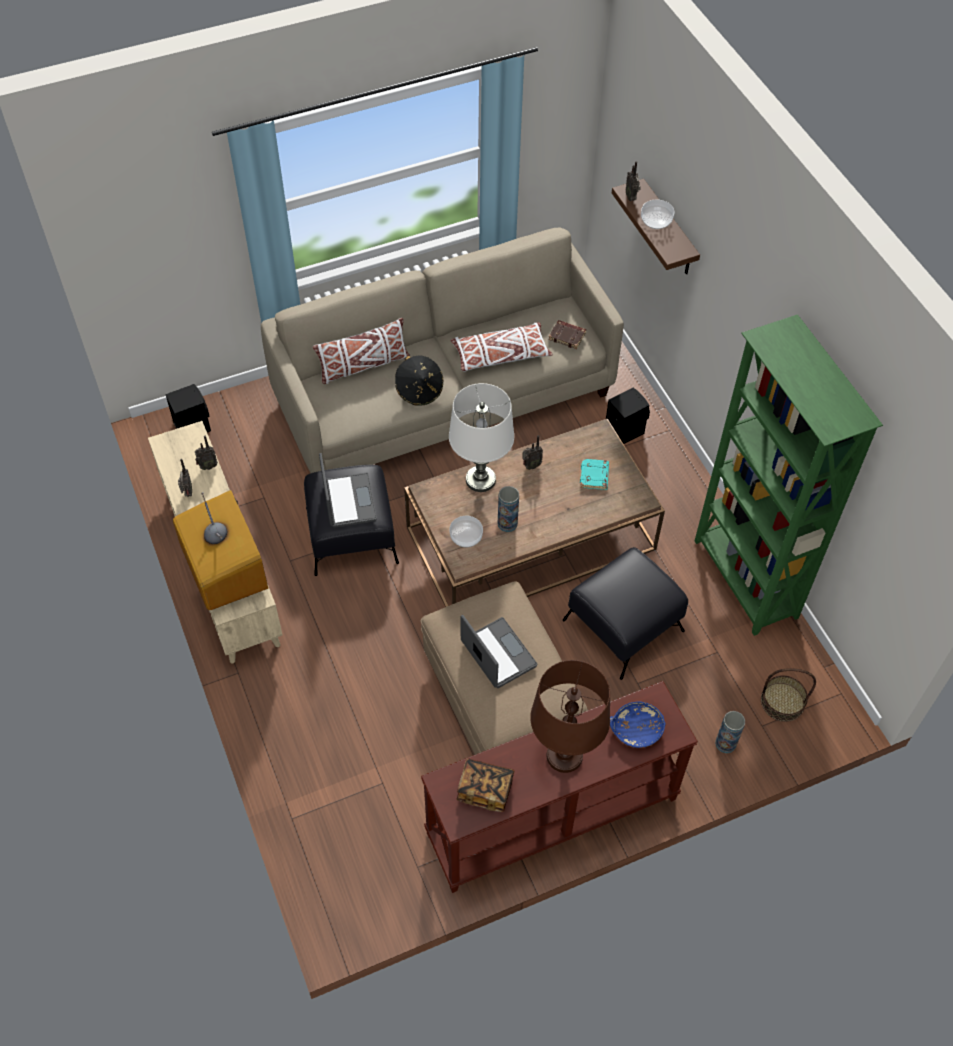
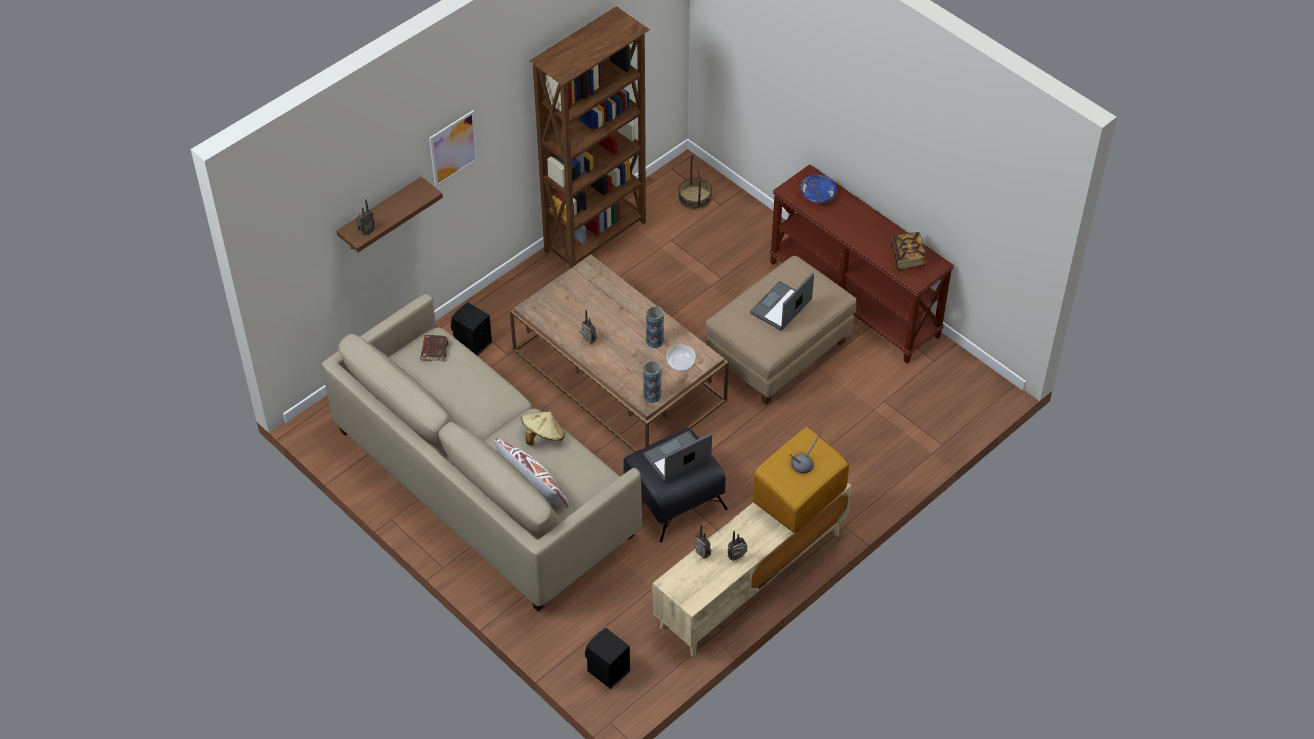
camera: 110 degrees left, 5 degrees down
black hat [395,356,444,406] -> beige hat [521,411,565,445]
white table lamp [449,383,514,492] -> none
white pillow [450,322,553,372] -> none
brown table lamp [530,660,610,773] -> none
black ottoman [563,547,688,680] -> none
turquoise book [580,458,609,490] -> none
bowl [641,200,675,229] -> none
green bookcase [695,314,883,636] -> brown bookcase [530,6,650,269]
vase [715,711,745,753] -> vase moved to [643,361,661,403]
none -> picture [429,110,479,187]

